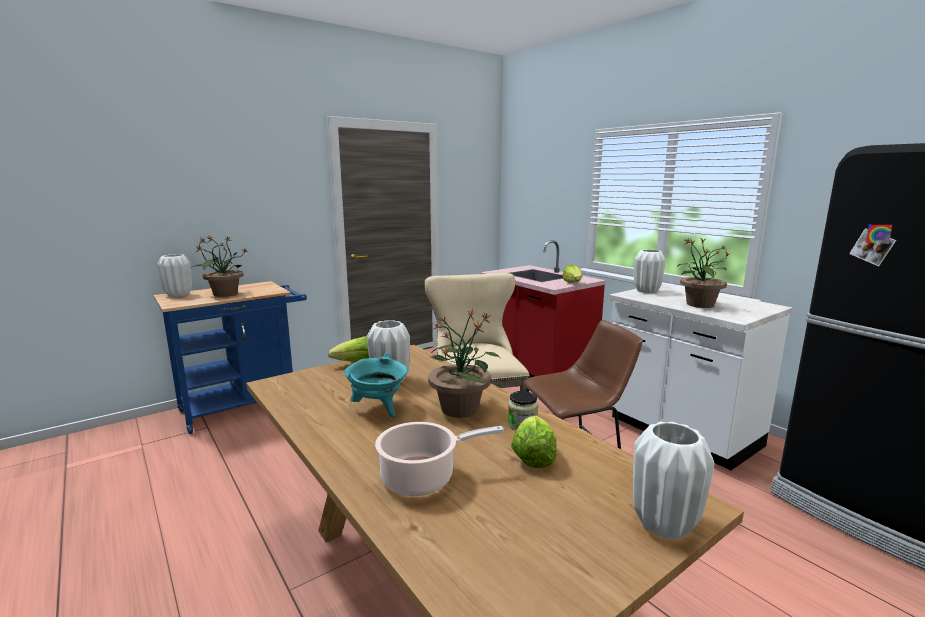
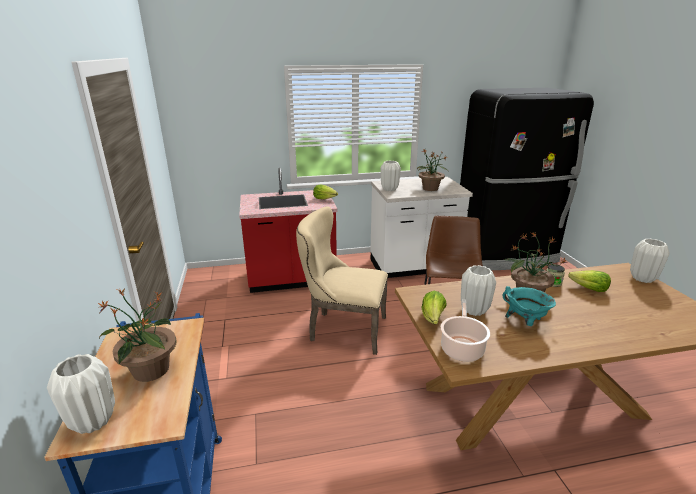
camera: 65 degrees left, 10 degrees up
cooking pot [375,422,504,496] -> cooking pot moved to [441,299,490,362]

